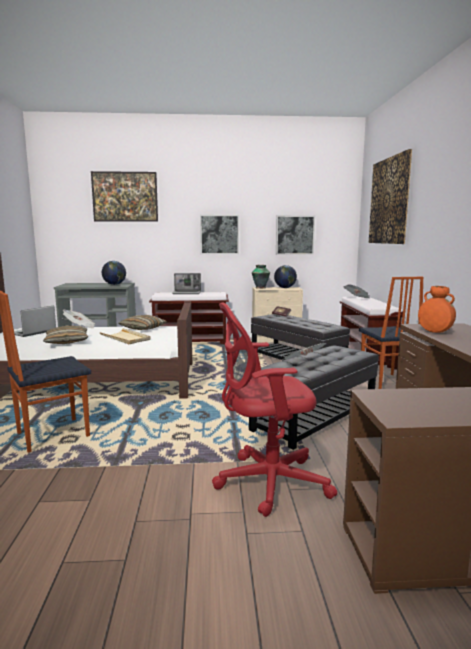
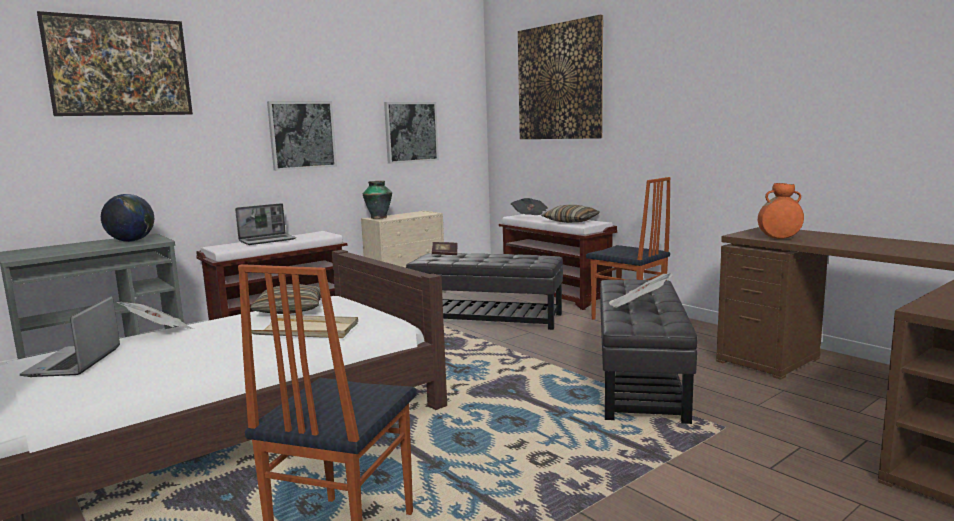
camera: 35 degrees left, 0 degrees up
pillow [43,325,88,344] -> pillow moved to [541,205,600,223]
red office chair [212,302,337,517] -> none
globe [274,265,297,288] -> none

